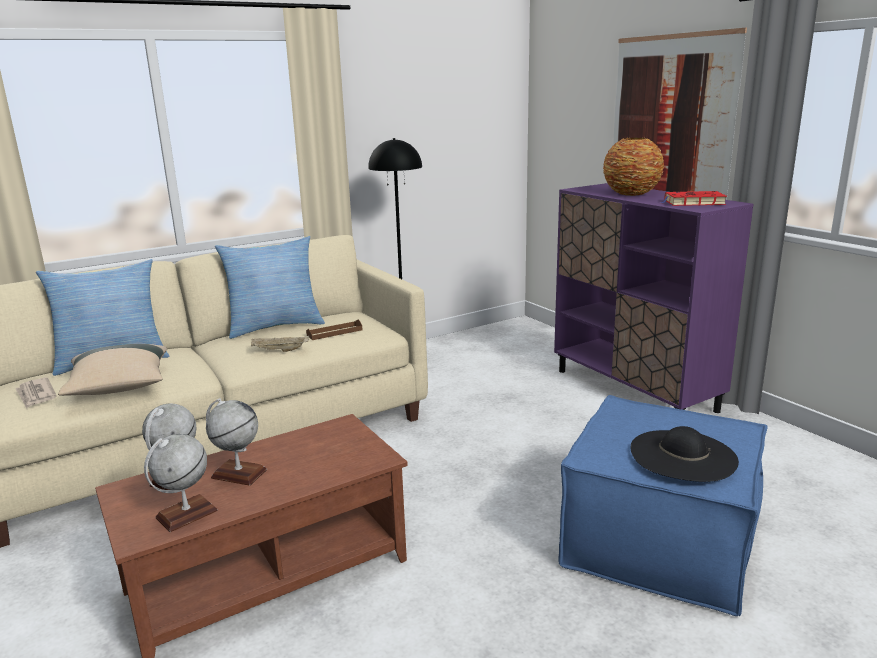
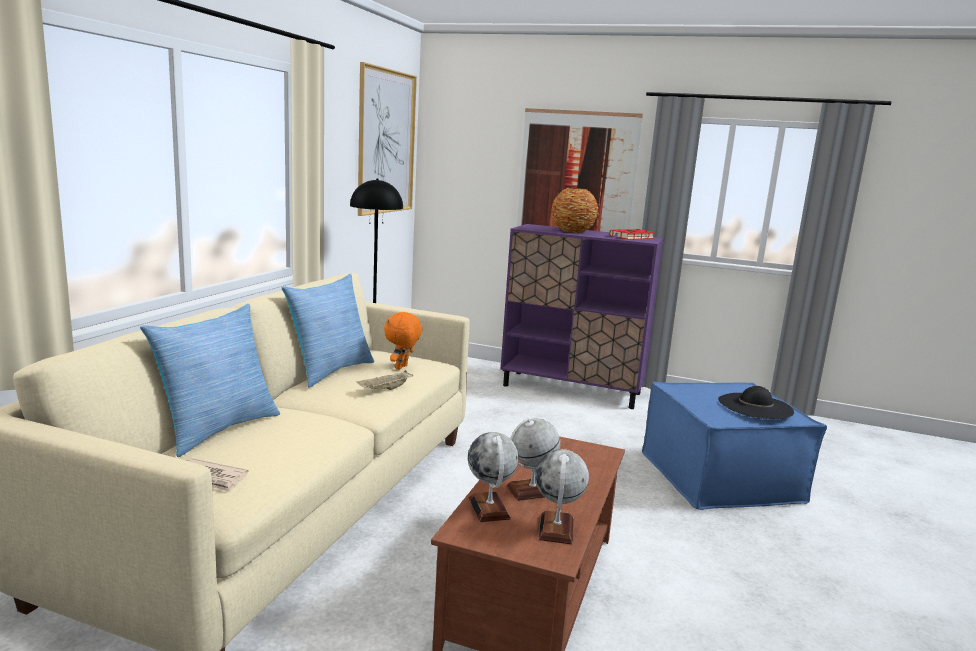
camera: 40 degrees left, 5 degrees down
beige pillow [58,344,167,396] -> none
brown tray [306,319,362,340] -> orange plush toy [384,312,422,370]
none -> picture [358,62,417,216]

